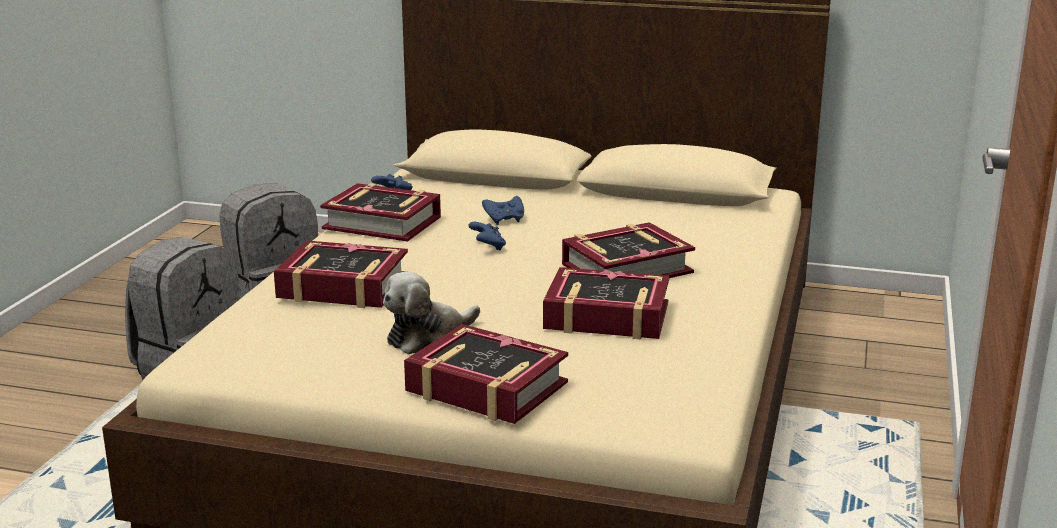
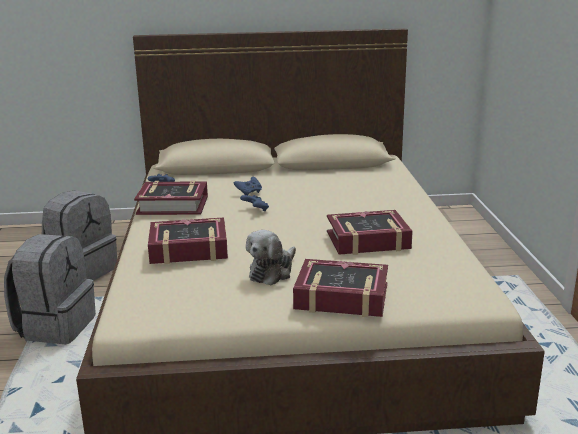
camera: 20 degrees left, 0 degrees up
book [562,222,695,278] -> none

